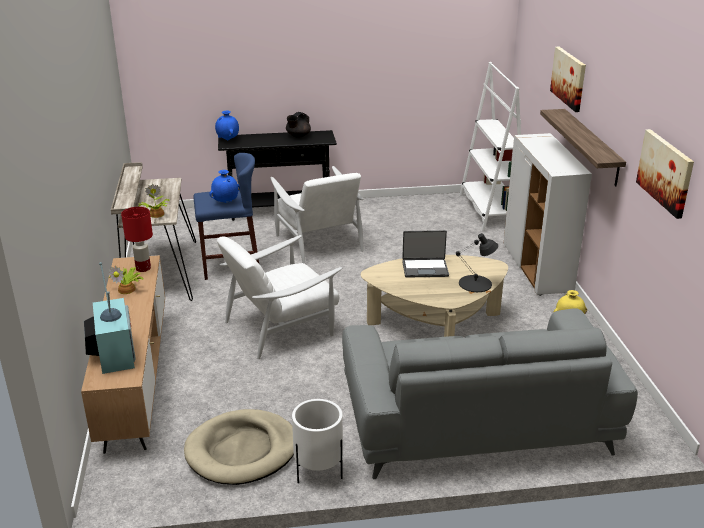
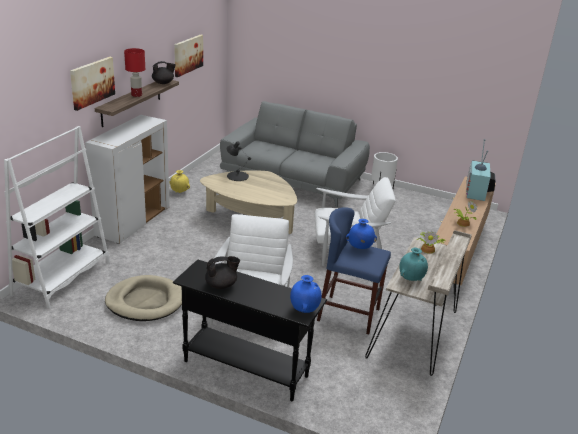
camera: 150 degrees left, 0 degrees up
red table lamp [121,207,153,272] -> red table lamp moved to [124,48,145,97]
beige dog bed [184,409,294,485] -> beige dog bed moved to [105,275,182,321]
laptop [402,230,449,278] -> none
none -> black teapot [152,61,176,84]
none -> turquoise vase [399,248,428,281]

